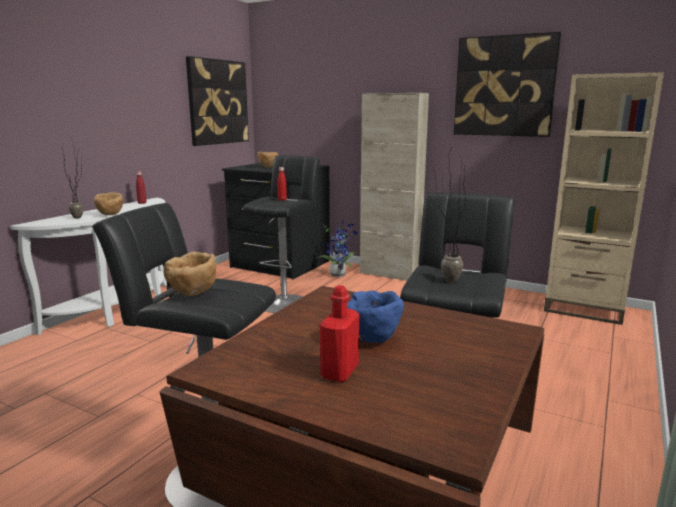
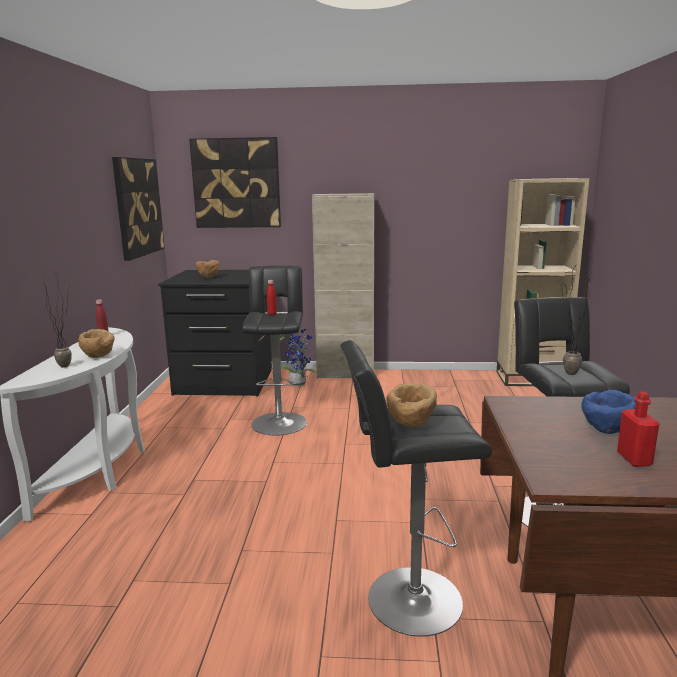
camera: 25 degrees left, 0 degrees up
picture [454,32,561,137] -> picture moved to [189,137,281,228]

